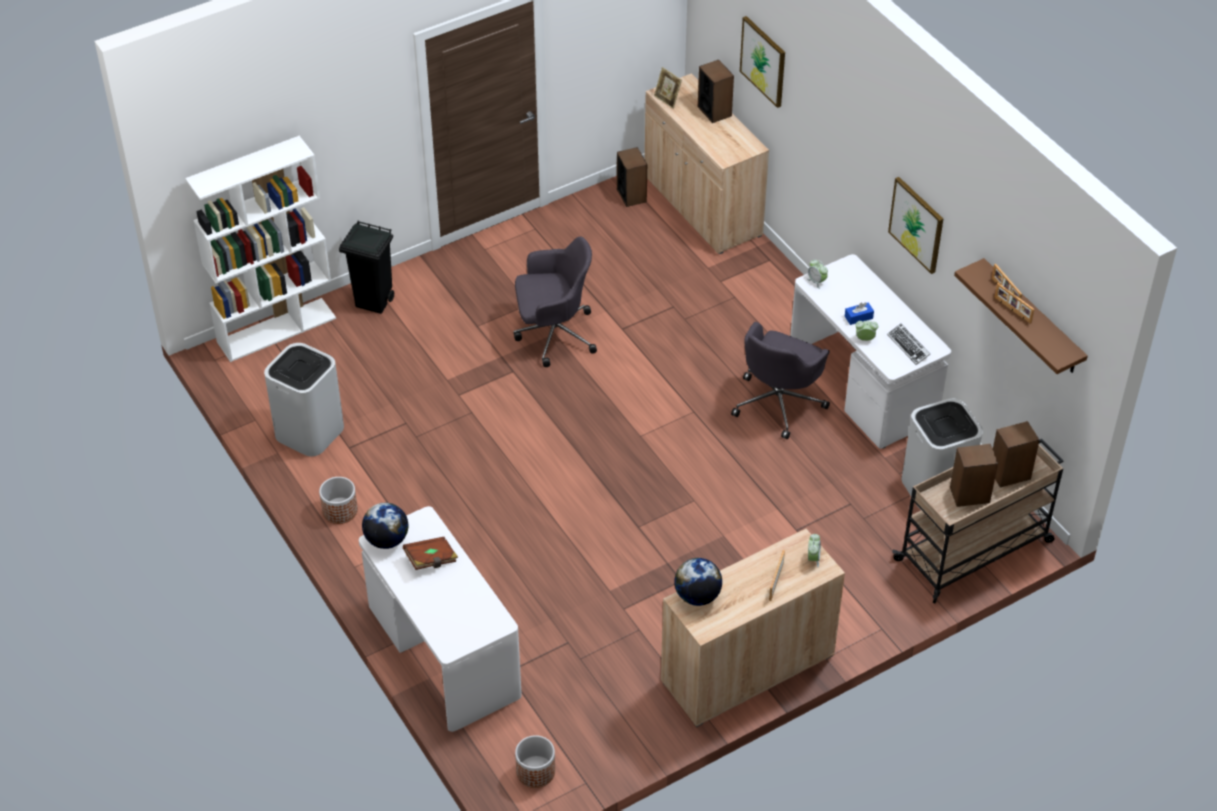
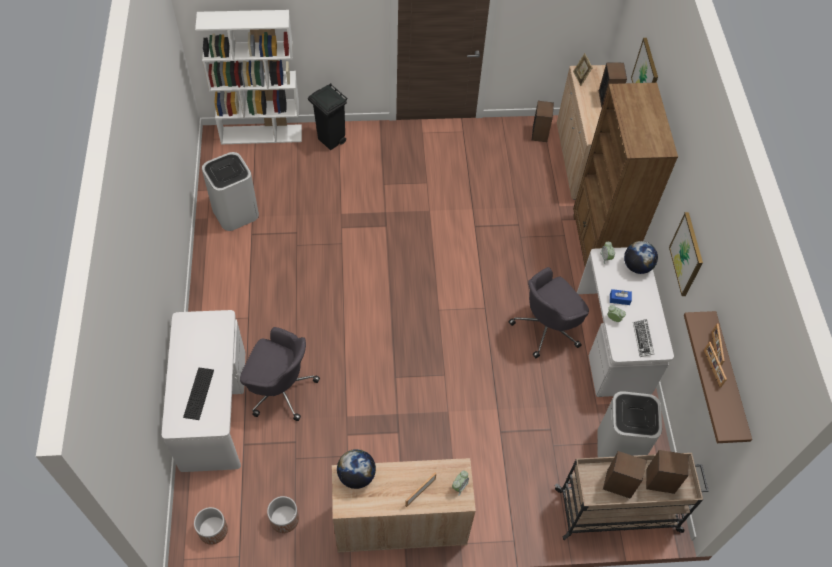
camera: 25 degrees right, 10 degrees up
planter [319,477,358,524] -> planter moved to [267,496,299,533]
globe [362,503,408,549] -> globe moved to [624,241,658,274]
brown book [403,537,458,570] -> none
grey office chair [514,237,597,367] -> grey office chair moved to [240,327,320,421]
none -> keyboard [183,368,214,420]
none -> brown bookcase [573,83,678,266]

